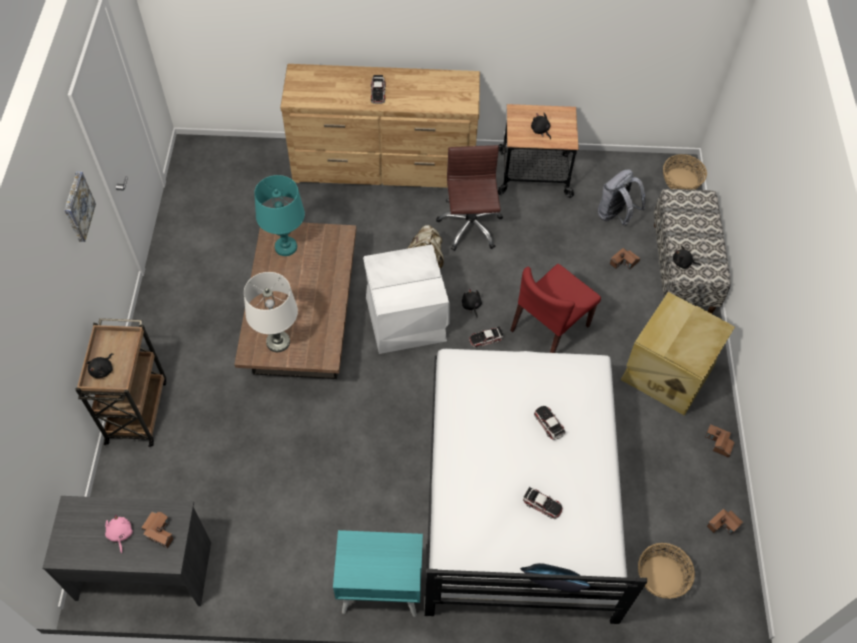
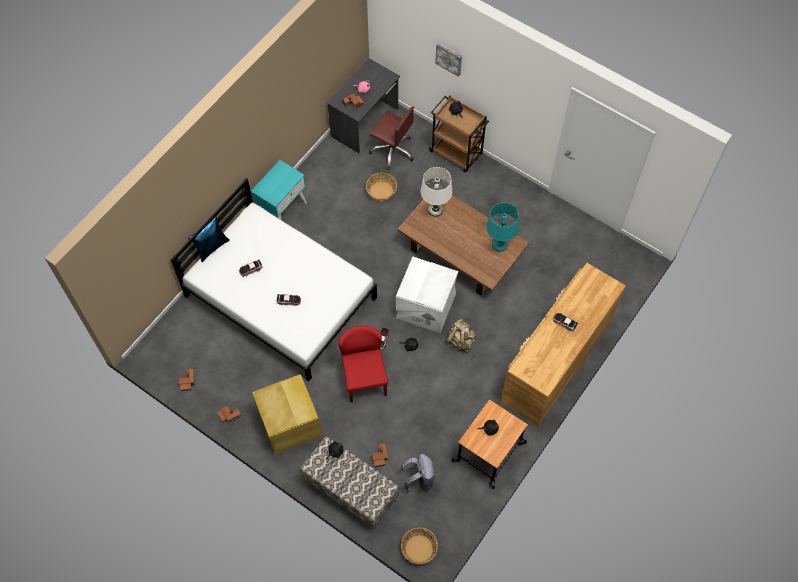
camera: 125 degrees right, 5 degrees up
picture [64,172,96,242] -> picture moved to [435,43,462,77]
brown office chair [436,145,503,251] -> brown office chair moved to [369,106,414,170]
basket [638,543,695,599] -> basket moved to [366,173,397,202]

